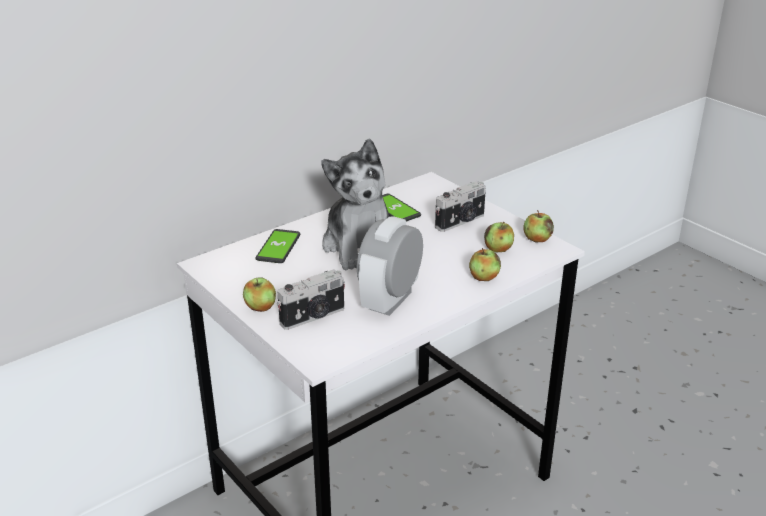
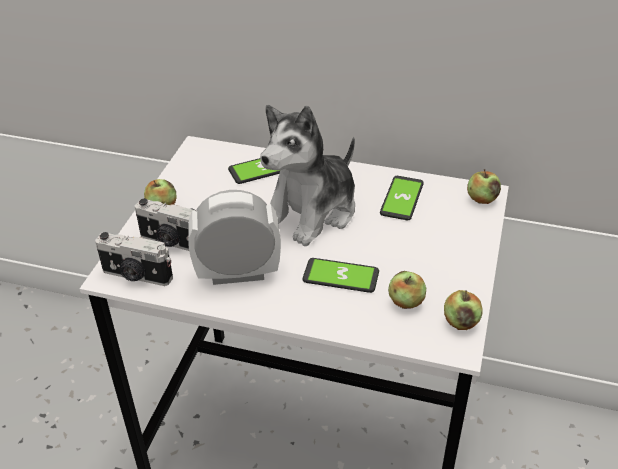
camera: 55 degrees right, 10 degrees up
camera [435,181,486,232] -> camera moved to [95,232,173,286]
apple [469,248,501,281] -> apple moved to [467,169,501,204]
none -> phone [303,258,379,293]

